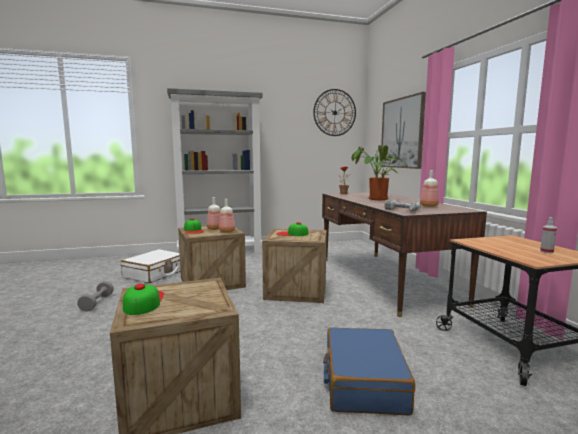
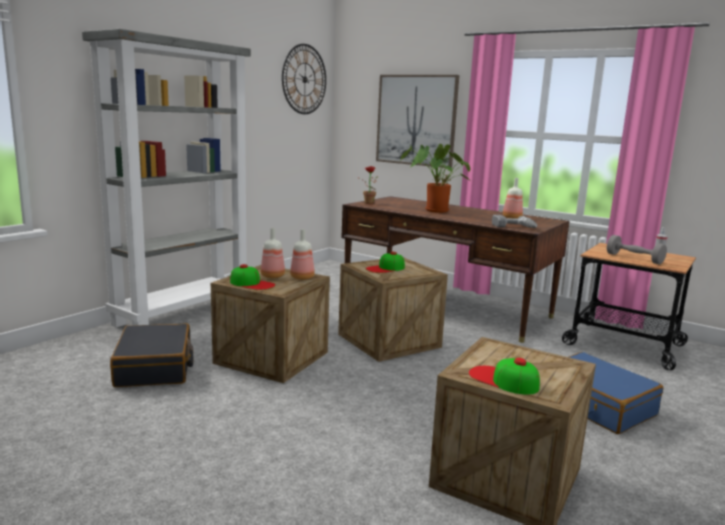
camera: 40 degrees left, 5 degrees up
grey dumbbell [77,281,114,312] -> grey dumbbell moved to [607,235,667,264]
white suitcase [121,249,181,283] -> black suitcase [110,323,193,387]

